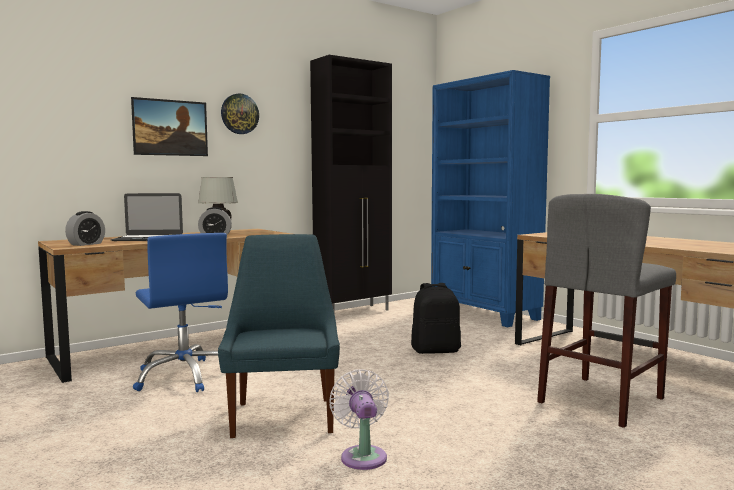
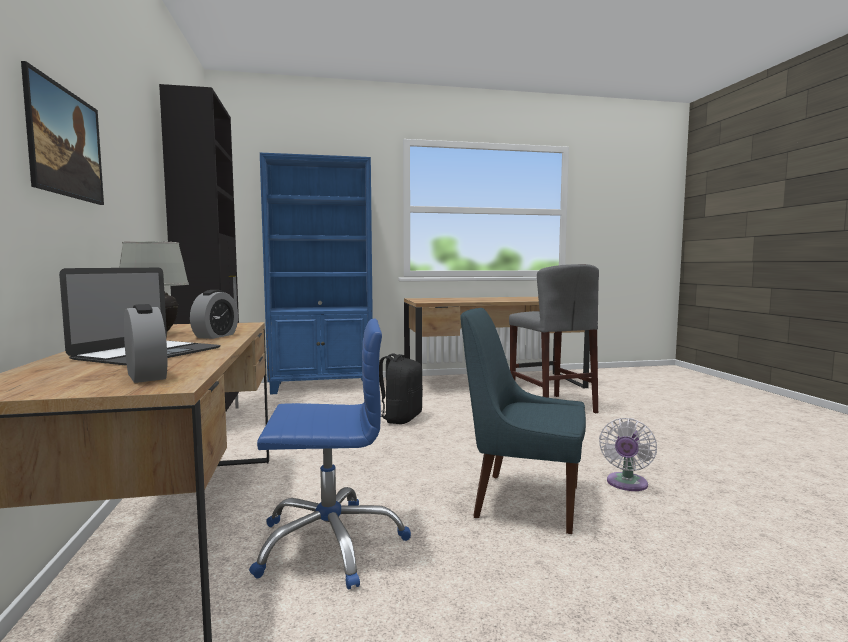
camera: 65 degrees left, 0 degrees up
wall clock [221,93,259,134] -> none
white fan [329,369,389,470] -> white fan turned 75 degrees counterclockwise [599,418,657,491]

